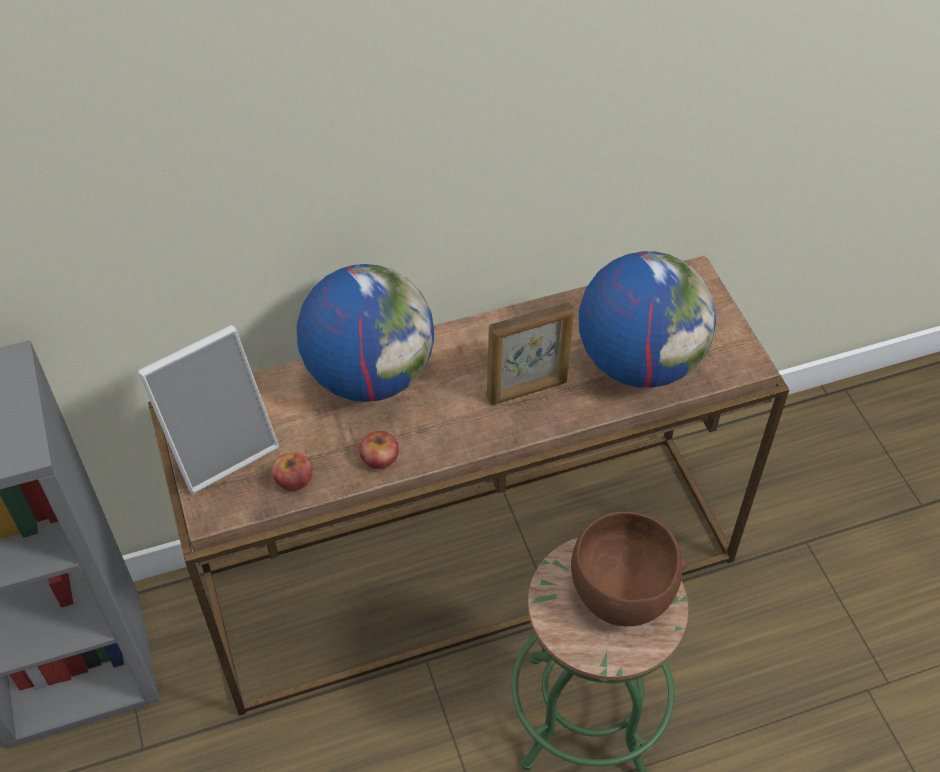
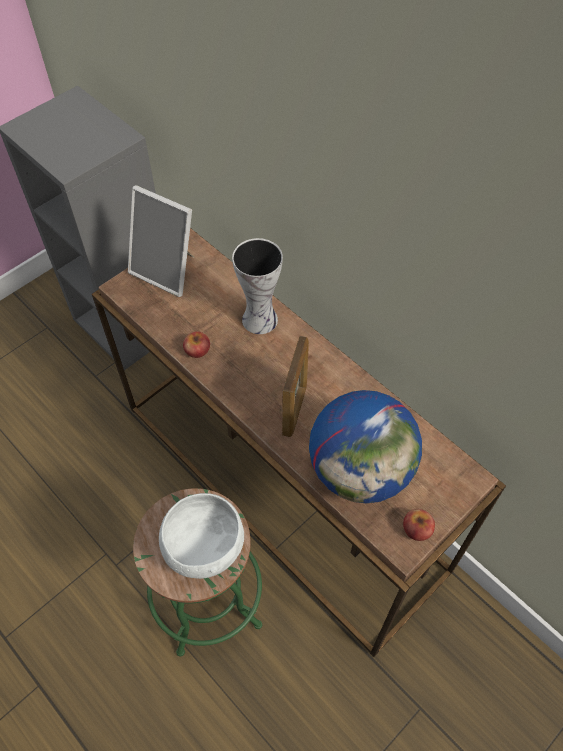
camera: 65 degrees right, 5 degrees up
apple [272,452,313,491] -> apple moved to [403,509,435,541]
globe [297,264,435,402] -> vase [232,238,283,334]
picture frame [487,302,574,405] -> picture frame turned 120 degrees counterclockwise [282,336,309,437]
brown bowl [571,512,686,626] -> white bowl [159,493,244,579]

